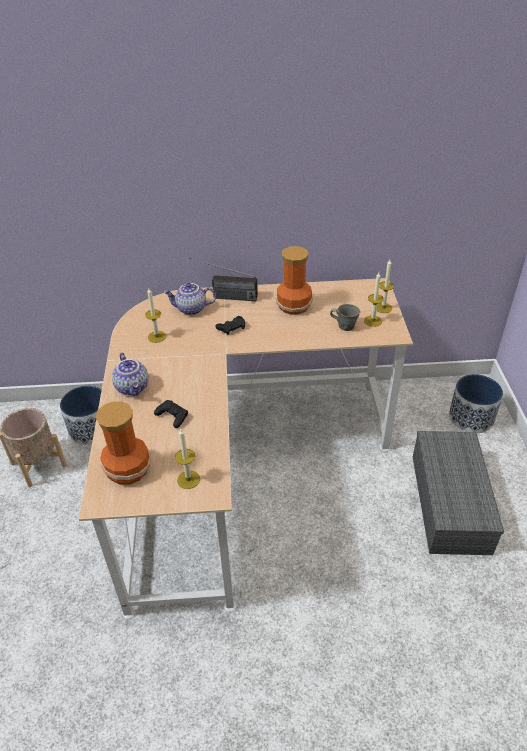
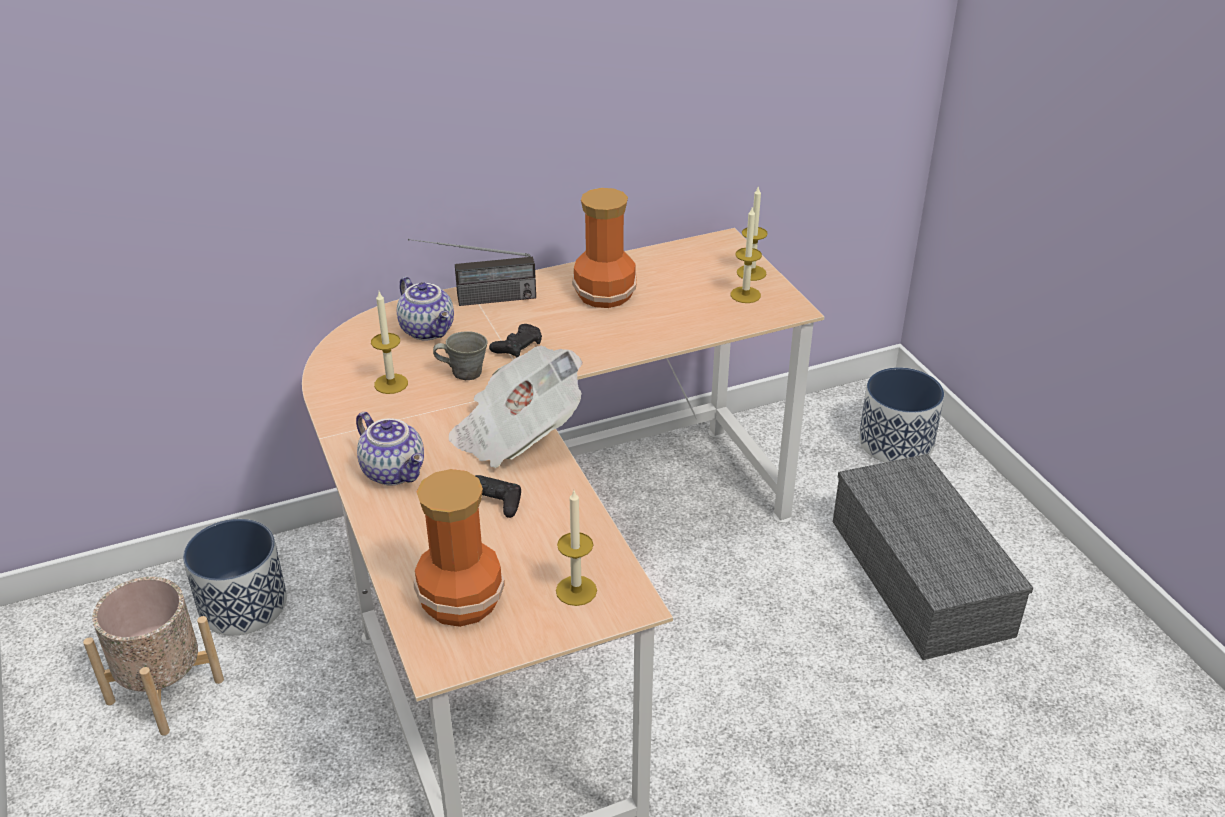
camera: 20 degrees left, 5 degrees down
teapot [163,283,216,315] -> teapot turned 105 degrees counterclockwise [397,277,454,341]
grey mug [330,304,360,331] -> grey mug moved to [433,331,488,380]
none -> newspaper [449,346,583,468]

